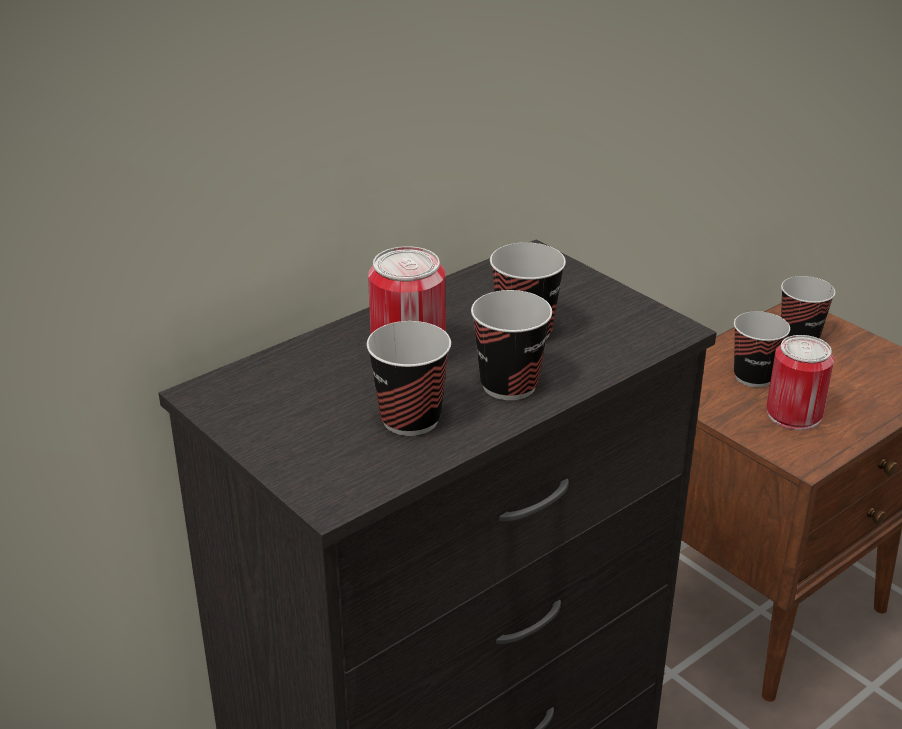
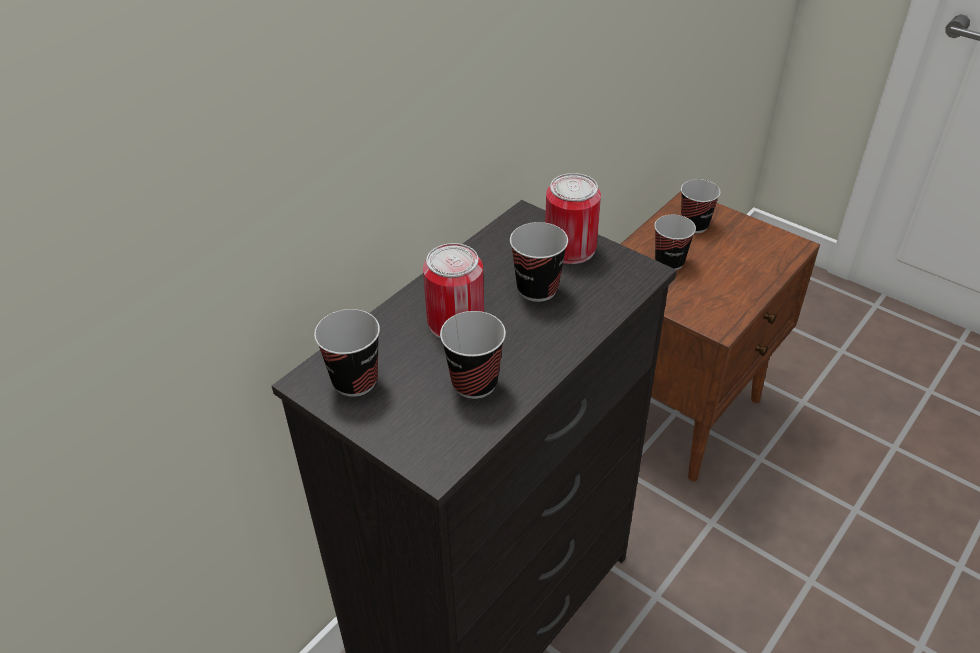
camera: 10 degrees left, 10 degrees up
cup [471,290,552,400] -> cup moved to [314,309,380,397]
can [766,335,834,430] -> can moved to [545,173,601,264]

